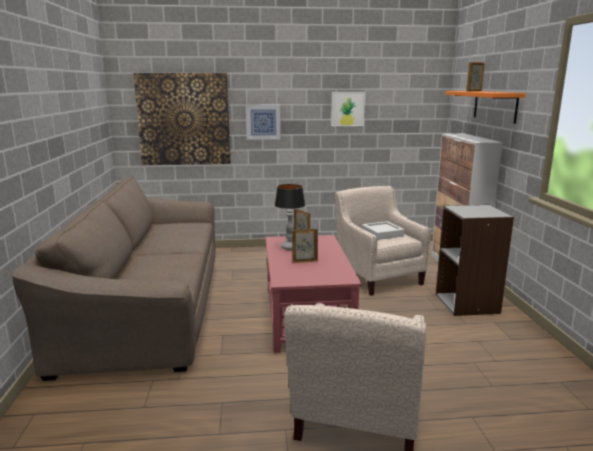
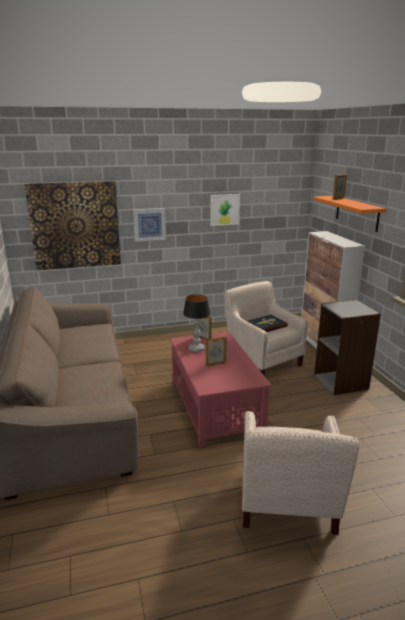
camera: 10 degrees left, 5 degrees up
grey tray [362,221,404,240] -> book [248,315,288,332]

